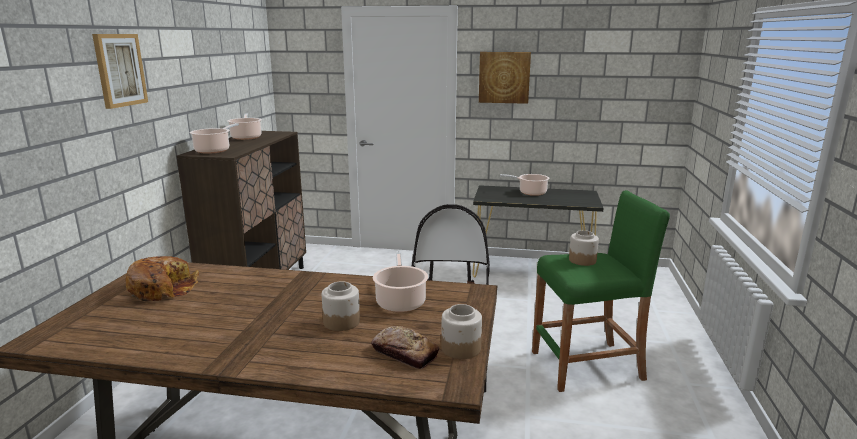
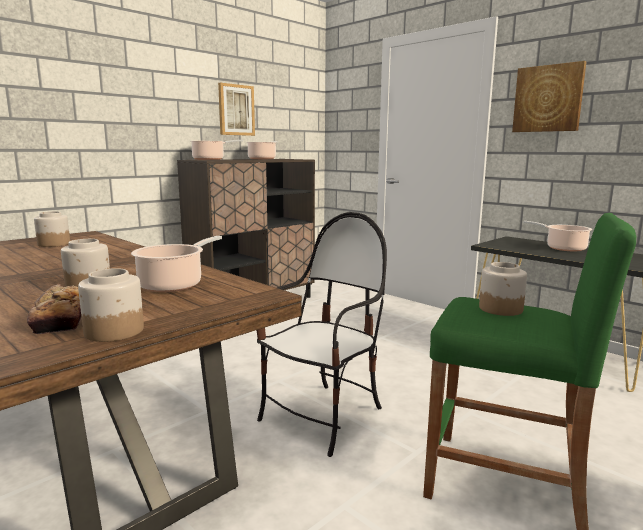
camera: 35 degrees right, 5 degrees down
picture [92,34,148,109] -> picture moved to [218,83,255,136]
bread [125,256,199,301] -> jar [34,211,70,247]

